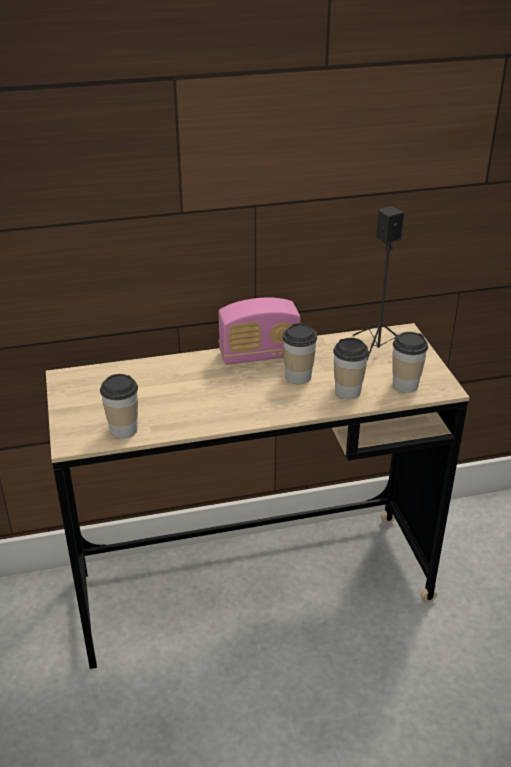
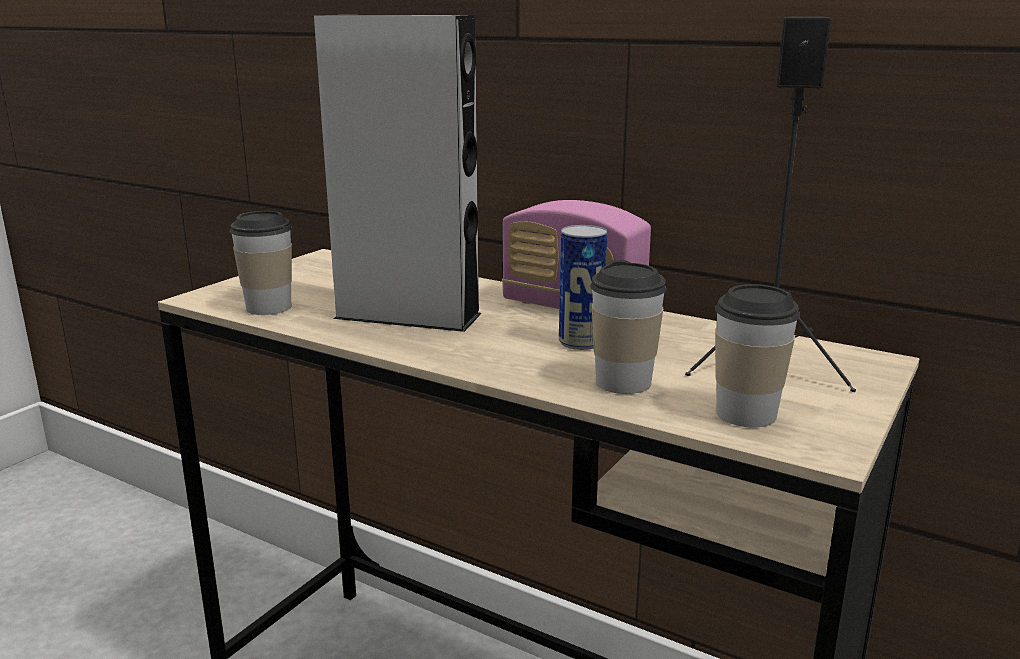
camera: 45 degrees right, 15 degrees down
cup [282,323,317,384] -> can [559,225,607,350]
none -> grey speaker [314,15,482,332]

